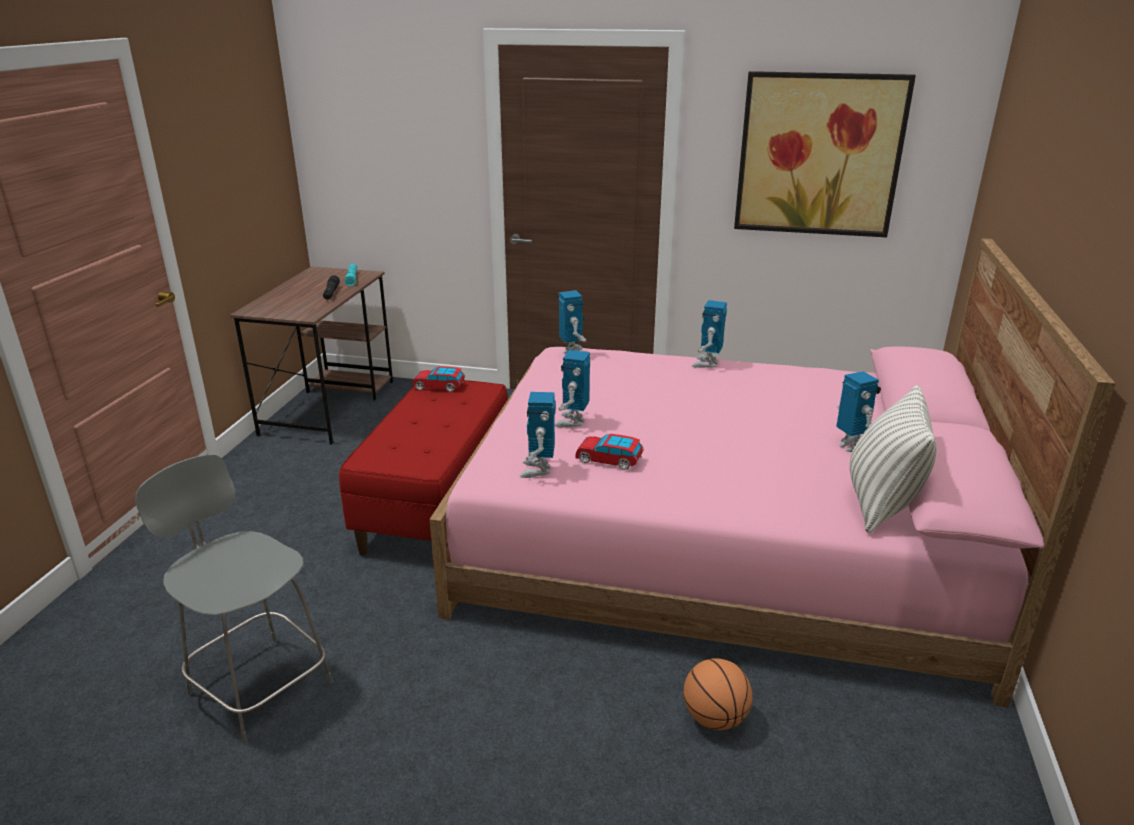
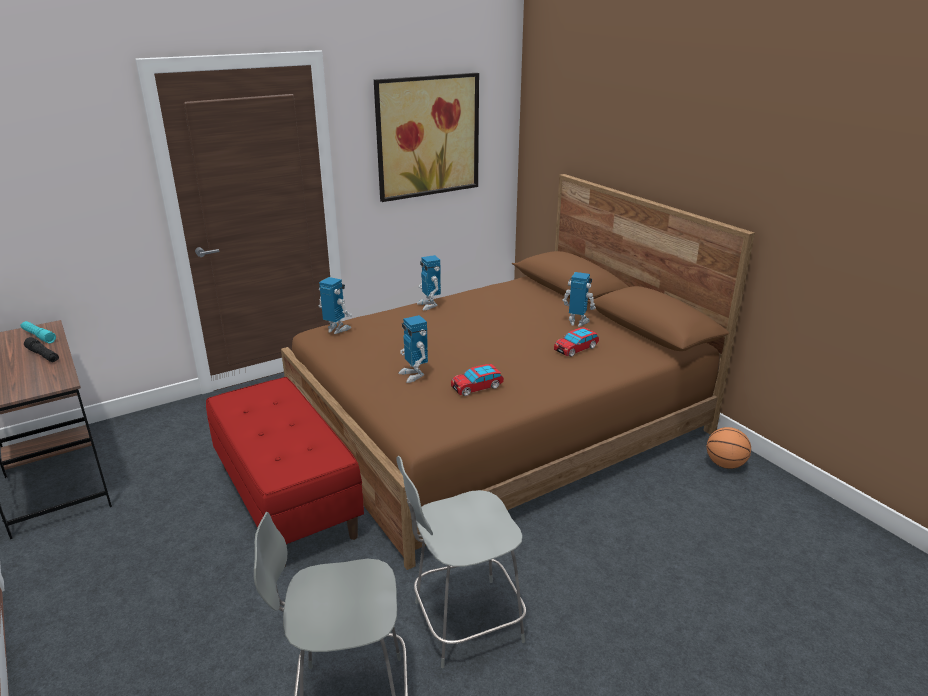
camera: 45 degrees left, 0 degrees up
toy car [412,366,465,392] -> toy car moved to [554,327,599,357]
pink bed [429,238,1115,708] -> brown bed [281,174,755,570]
toy robot [520,392,556,478] -> none
basketball [683,658,753,730] -> basketball moved to [706,427,751,469]
pillow [850,385,937,533] -> none
none -> grey chair [396,456,526,669]

